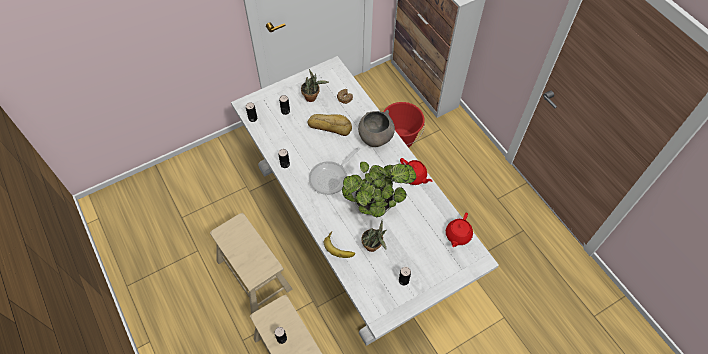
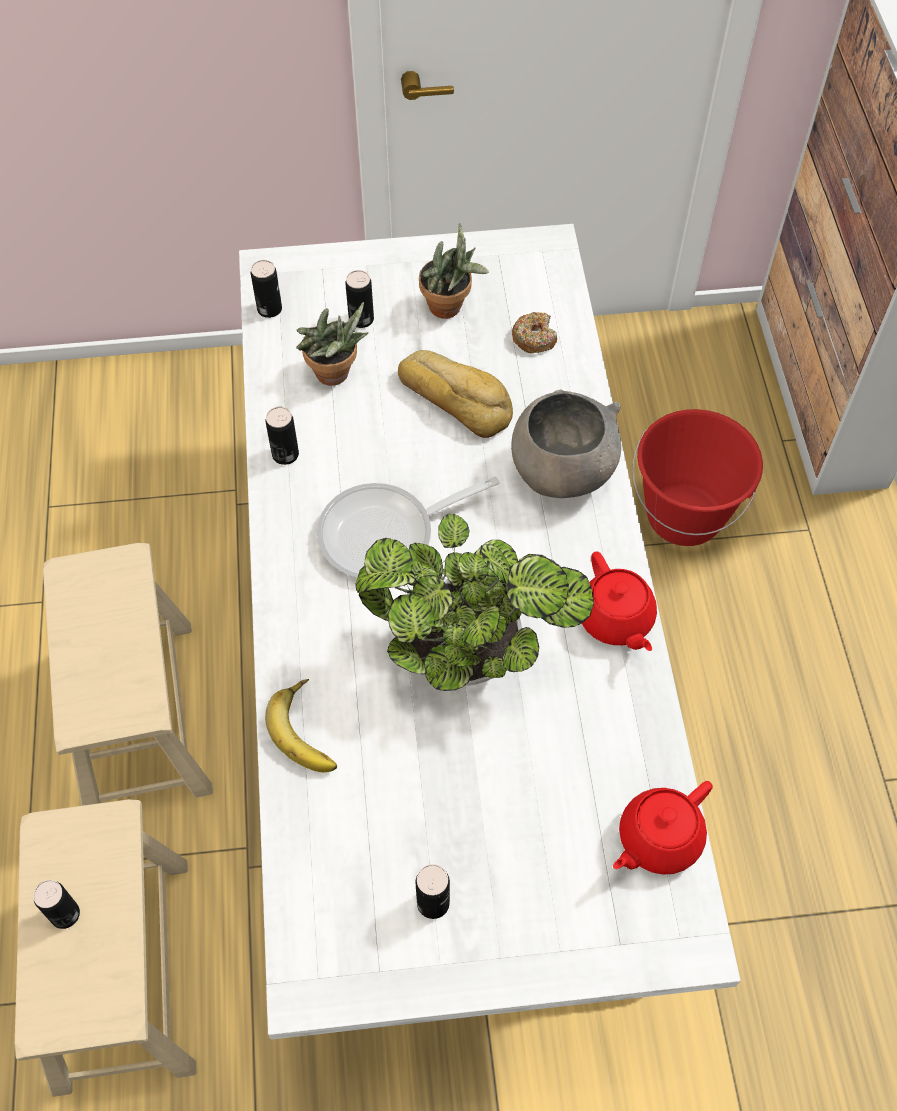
camera: 25 degrees right, 0 degrees up
potted plant [362,221,387,252] -> potted plant moved to [296,302,368,386]

